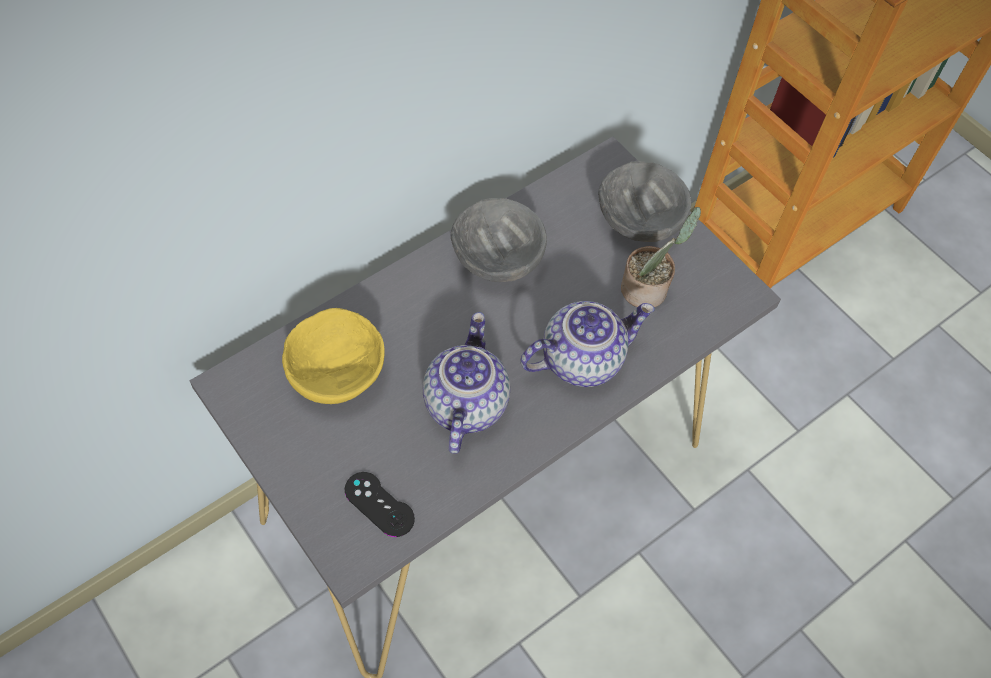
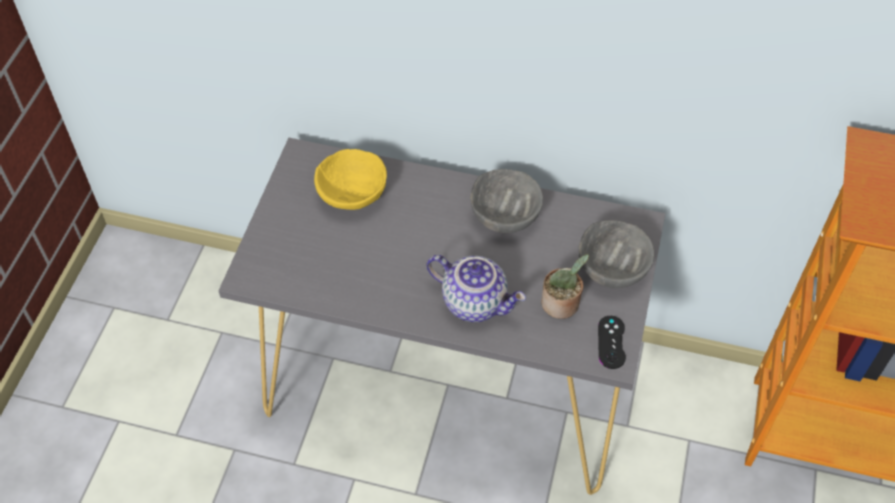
camera: 55 degrees right, 5 degrees down
black game controller [345,472,415,537] -> black game controller moved to [598,316,626,369]
teapot [423,312,510,454] -> none

